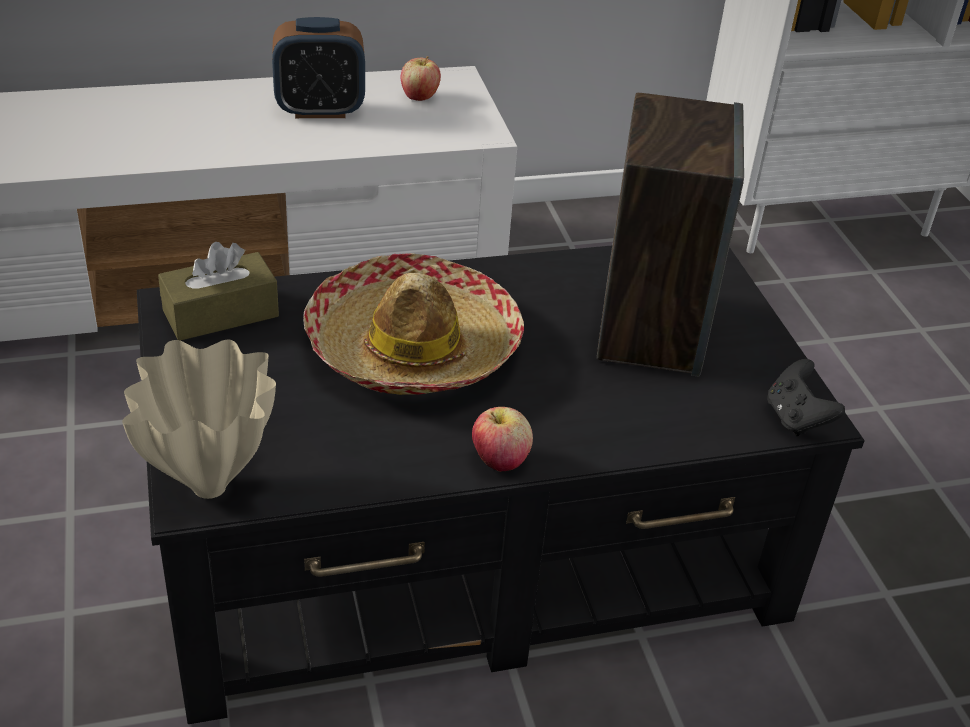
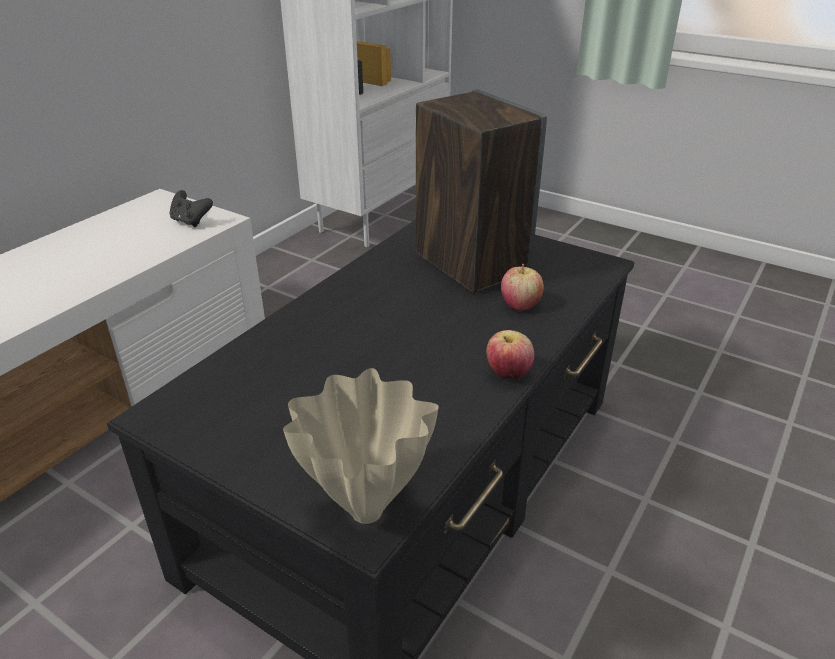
camera: 40 degrees left, 5 degrees down
brown tissue box [158,242,279,341] -> none
alarm clock [272,17,365,118] -> none
hat [303,253,524,395] -> none
apple [401,56,441,101] -> apple moved to [501,264,544,311]
black game controller [767,359,845,436] -> black game controller moved to [169,190,213,227]

